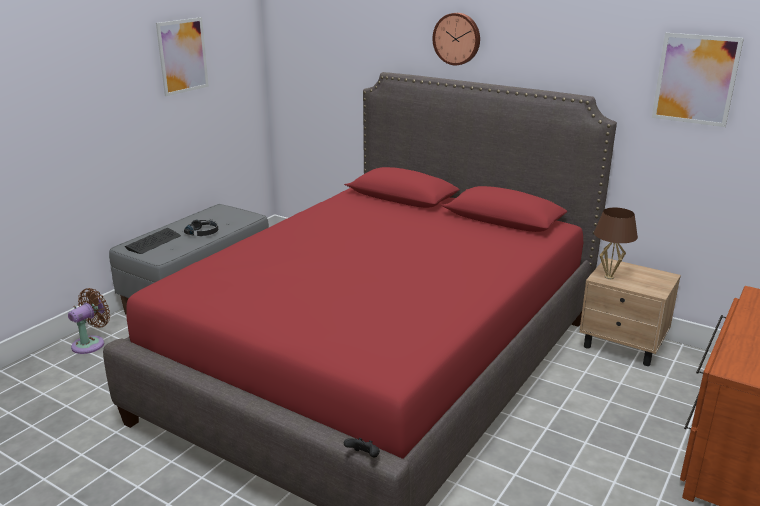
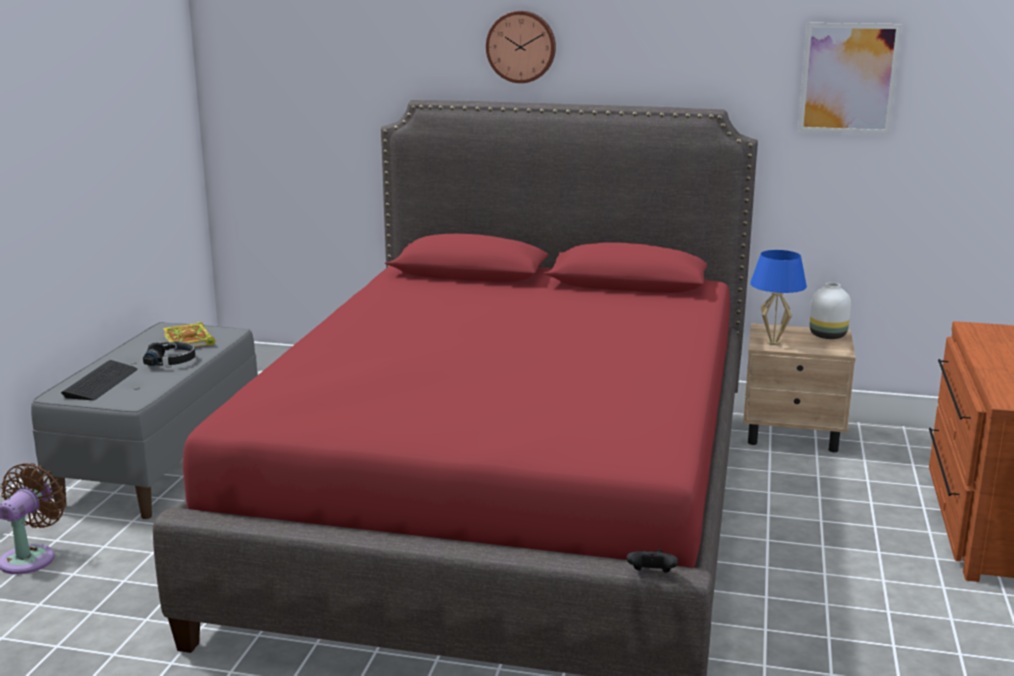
camera: 20 degrees left, 5 degrees down
picture [156,17,209,96] -> none
brown table lamp [594,208,638,279] -> blue table lamp [750,250,807,345]
none -> book [163,322,215,347]
none -> white vase [810,282,851,339]

